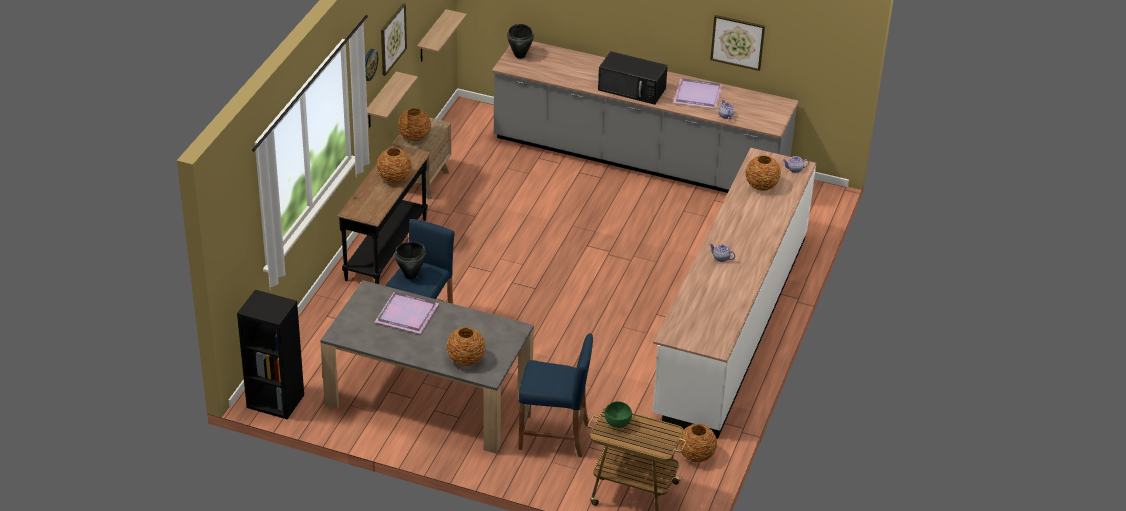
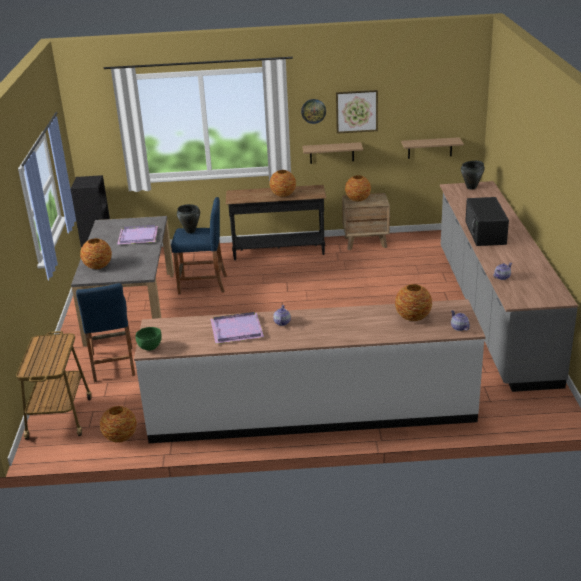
camera: 70 degrees right, 10 degrees down
green bowl [605,401,632,428] -> green bowl moved to [136,327,162,351]
purple tray [673,78,723,109] -> purple tray moved to [210,312,264,344]
picture [710,15,765,71] -> none

